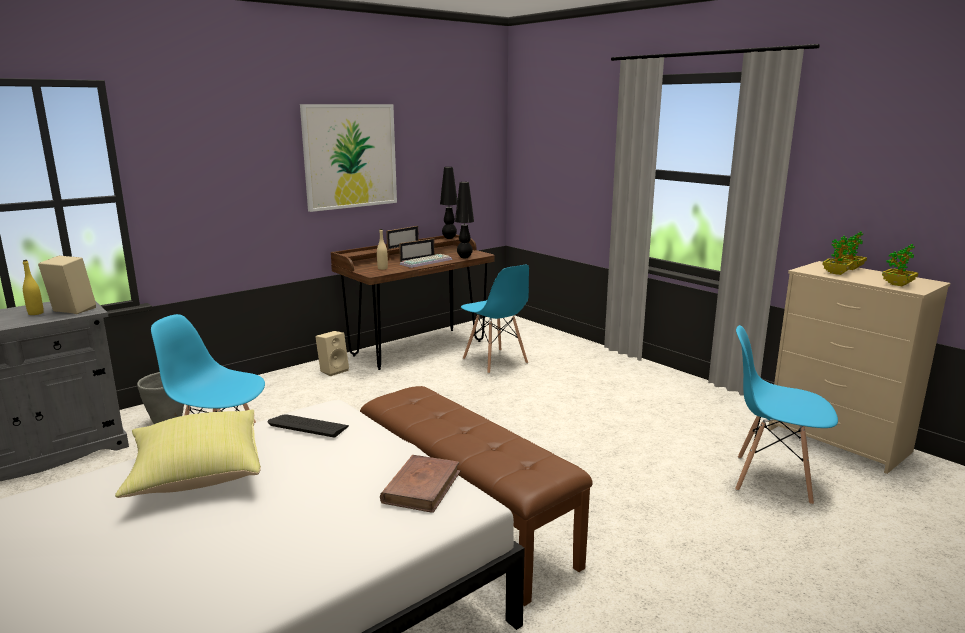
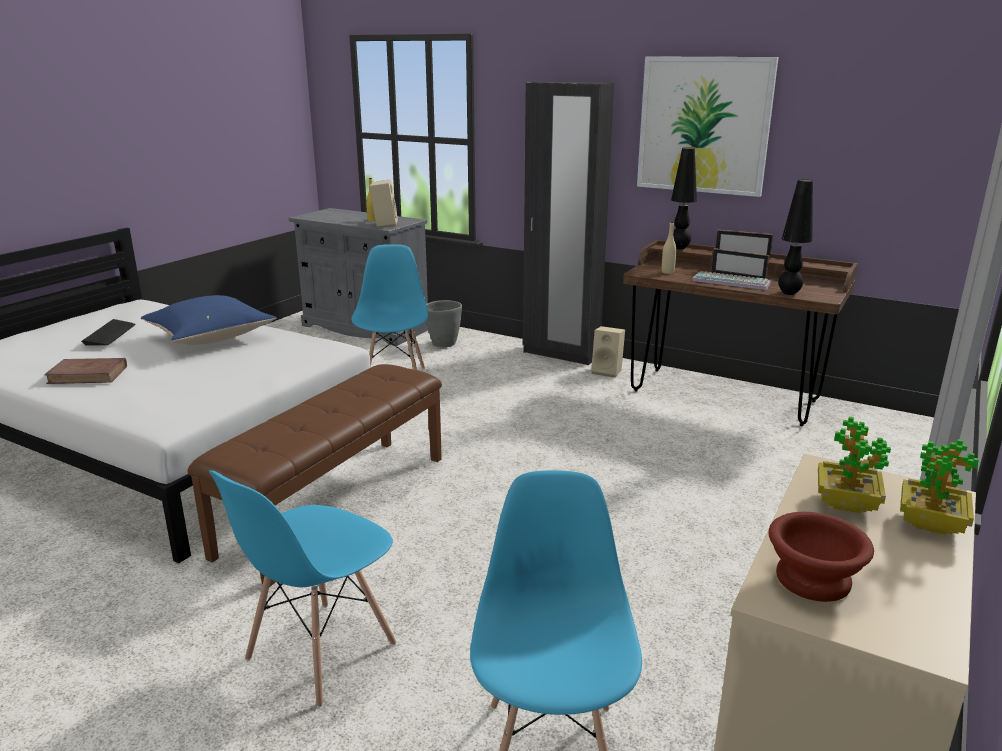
camera: 70 degrees right, 5 degrees up
yellow pillow [115,409,261,498] -> blue pillow [141,295,277,345]
keyboard [268,414,349,438] -> keyboard moved to [81,319,136,345]
brown book [380,455,461,513] -> brown book moved to [44,358,127,384]
black table lamp [440,167,457,239] -> black table lamp moved to [671,147,697,249]
blue chair [461,265,529,374] -> blue chair moved to [209,470,396,708]
potted plant [882,244,918,286] -> brown bowl [769,512,874,602]
none -> black wardrobe [523,81,614,365]

